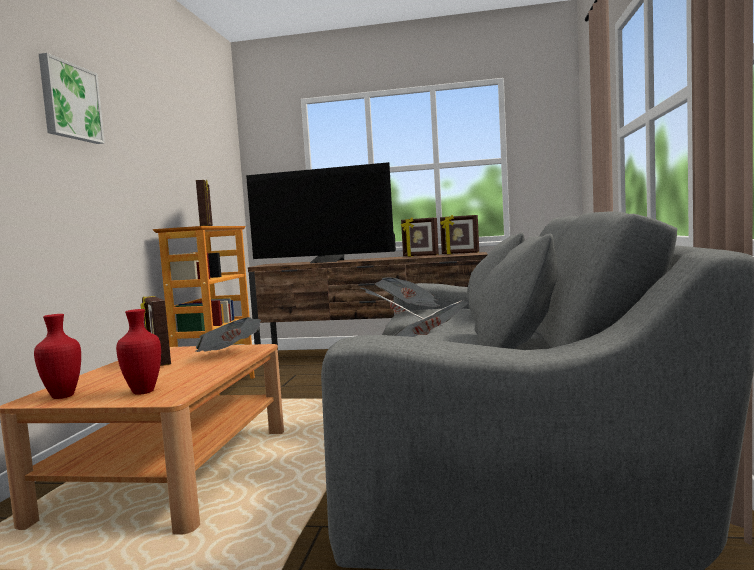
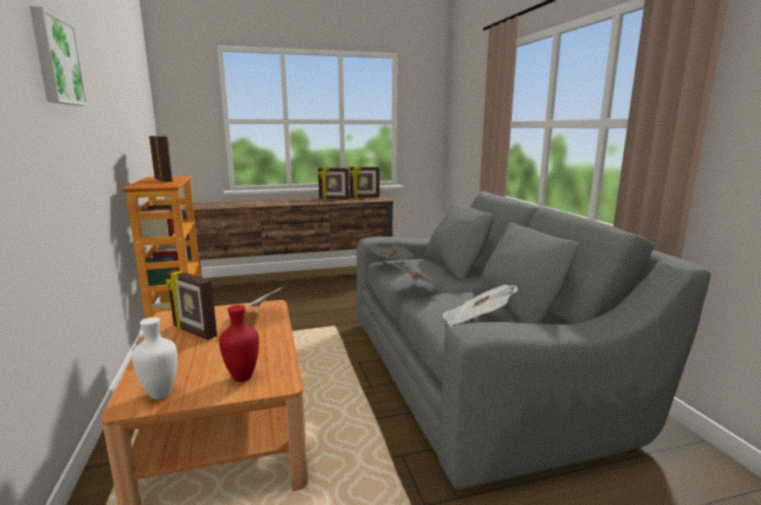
camera: 25 degrees left, 10 degrees up
red vase [34,314,81,399] -> white vase [132,317,178,399]
television [246,162,396,263] -> none

